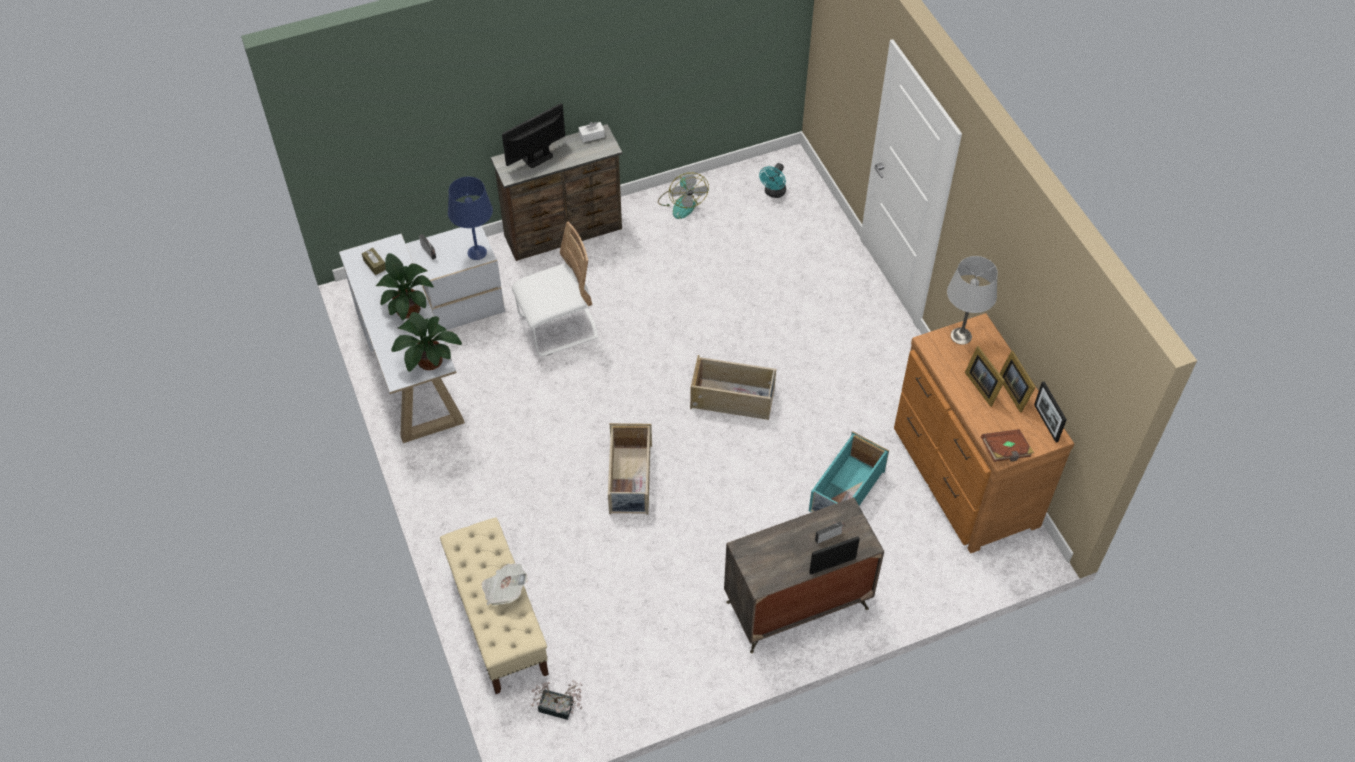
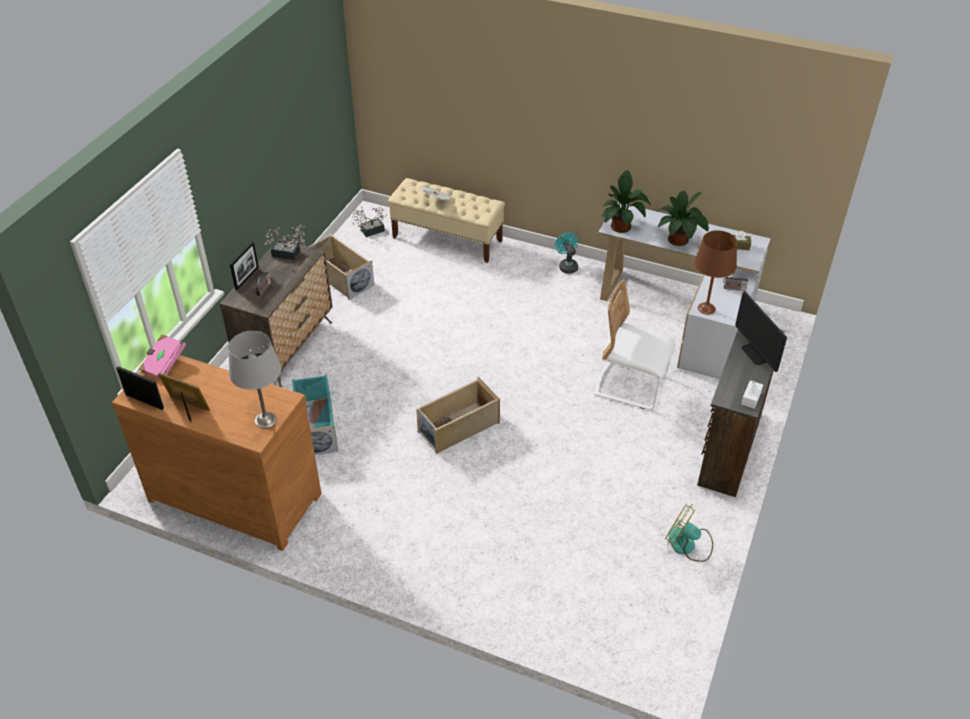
camera: 135 degrees right, 10 degrees down
blue table lamp [448,177,493,260] -> brown table lamp [694,230,737,315]
monitor [502,103,565,168] -> monitor turned 150 degrees clockwise [735,291,787,372]
white chair [512,222,598,356] -> white chair turned 90 degrees clockwise [595,279,676,410]
beige storage box [608,423,652,515] -> beige storage box moved to [309,234,374,300]
turquoise fan [759,163,786,198] -> turquoise fan moved to [555,232,579,274]
picture frame [965,346,1005,407] -> none
brown book [981,429,1034,462] -> pink book [139,334,186,378]
none -> potted plant [265,225,305,260]

